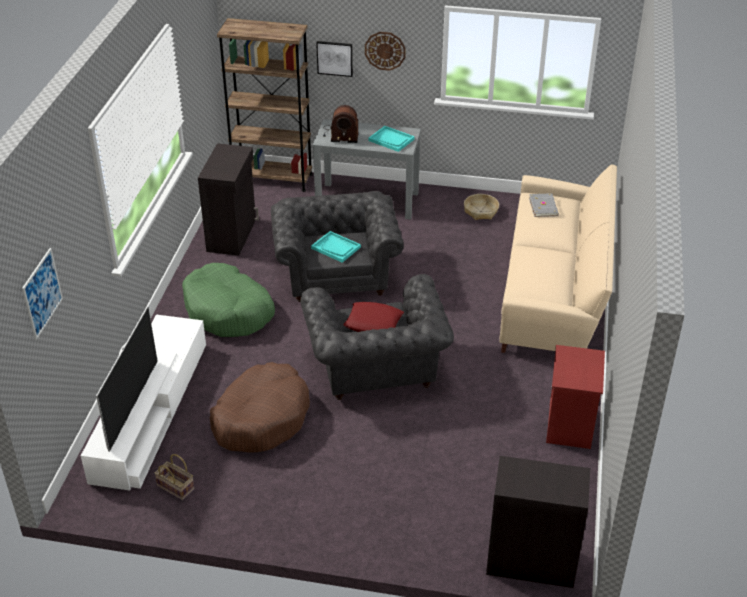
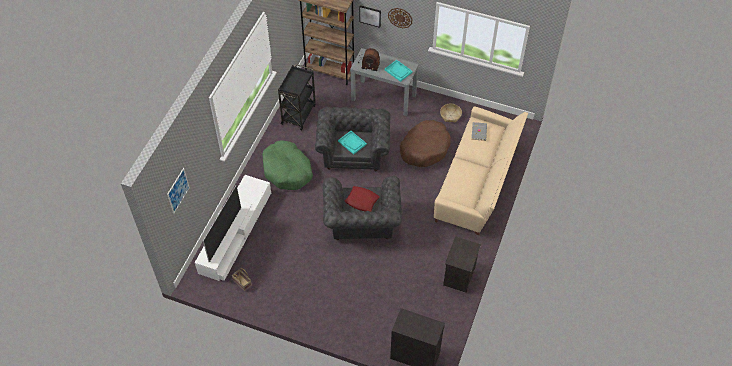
camera: 10 degrees right, 15 degrees up
black cabinet [198,143,259,256] -> black cart [278,64,316,130]
brown dog bed [210,362,310,453] -> brown dog bed moved to [400,120,451,167]
red nightstand [546,345,605,449] -> black nightstand [443,236,481,293]

